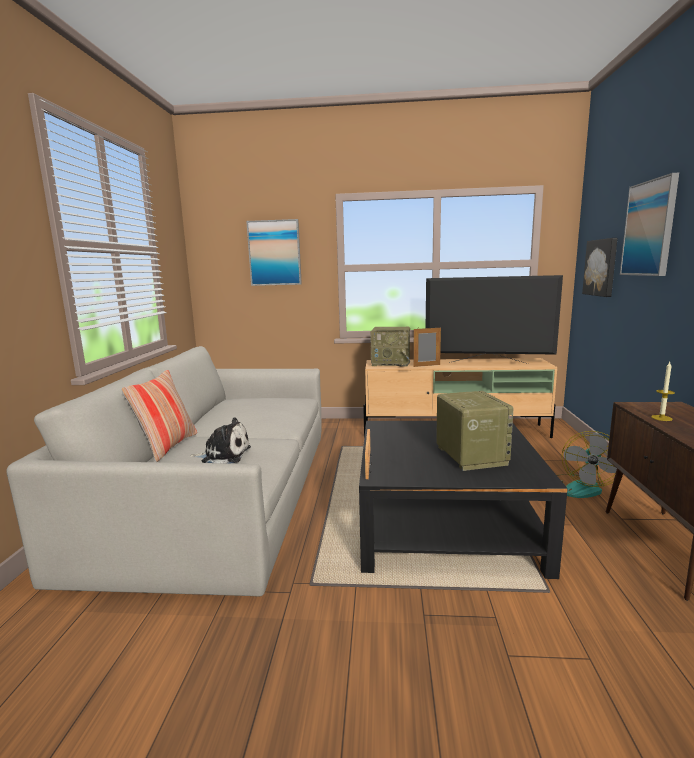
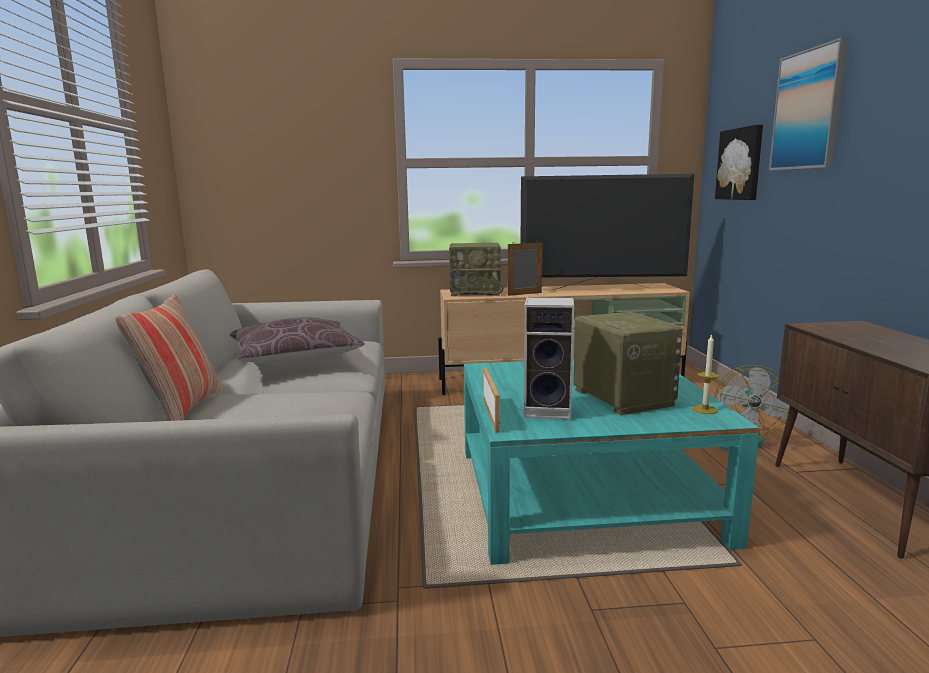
camera: 10 degrees left, 0 degrees up
plush toy [189,417,251,464] -> none
picture [246,219,302,286] -> none
black coffee table [359,421,568,579] -> turquoise coffee table [464,359,760,565]
candle [651,362,675,421] -> candle moved to [692,334,719,414]
none -> brown pillow [230,317,365,365]
none -> speaker [524,297,574,420]

